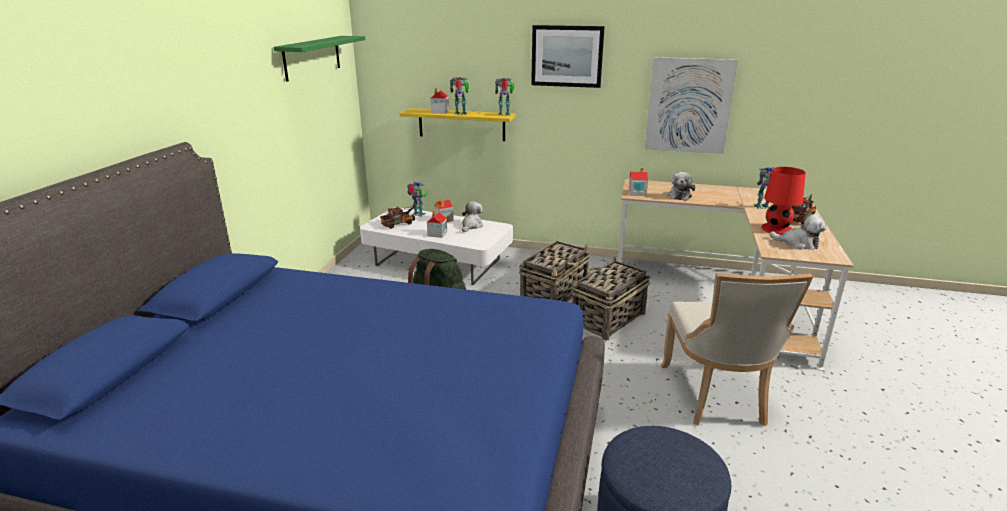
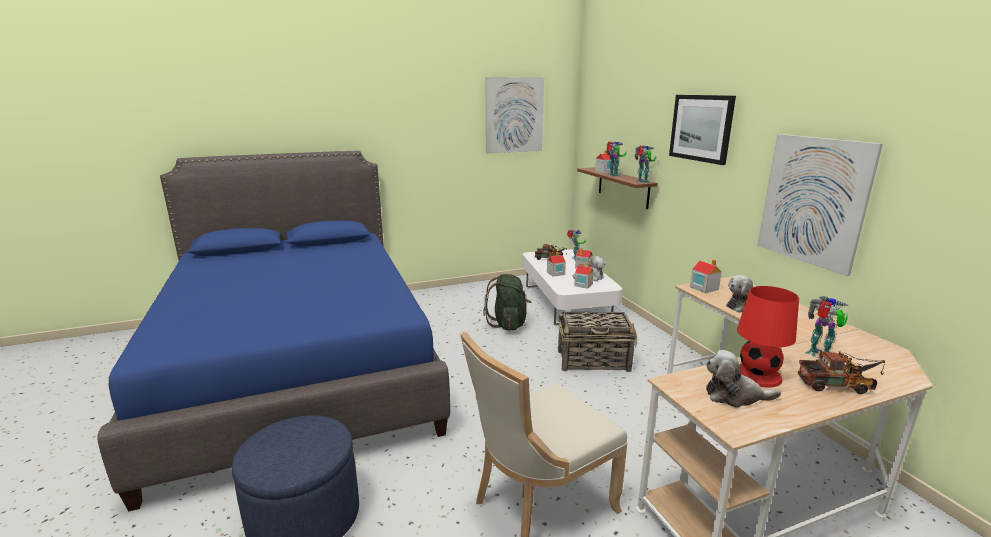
camera: 55 degrees right, 5 degrees down
green shelf [274,36,365,82] -> picture [486,77,544,153]
yellow shelf [400,108,516,141] -> brown shelf [577,167,658,209]
basket [571,257,650,341] -> none
plush toy [770,214,827,250] -> plush toy turned 105 degrees clockwise [706,350,781,408]
none -> toy house [574,263,594,289]

